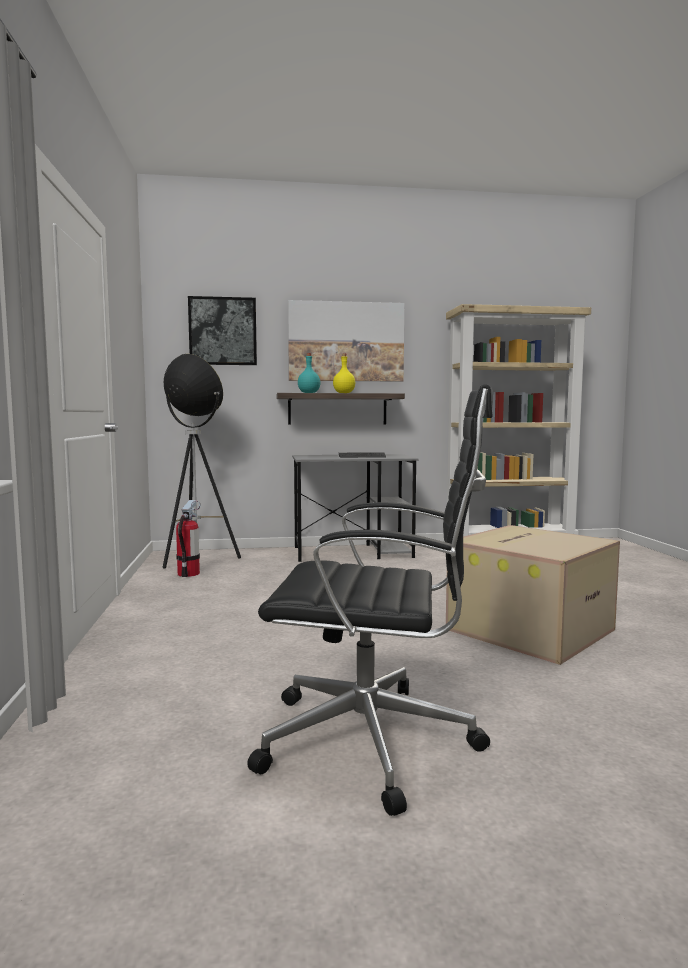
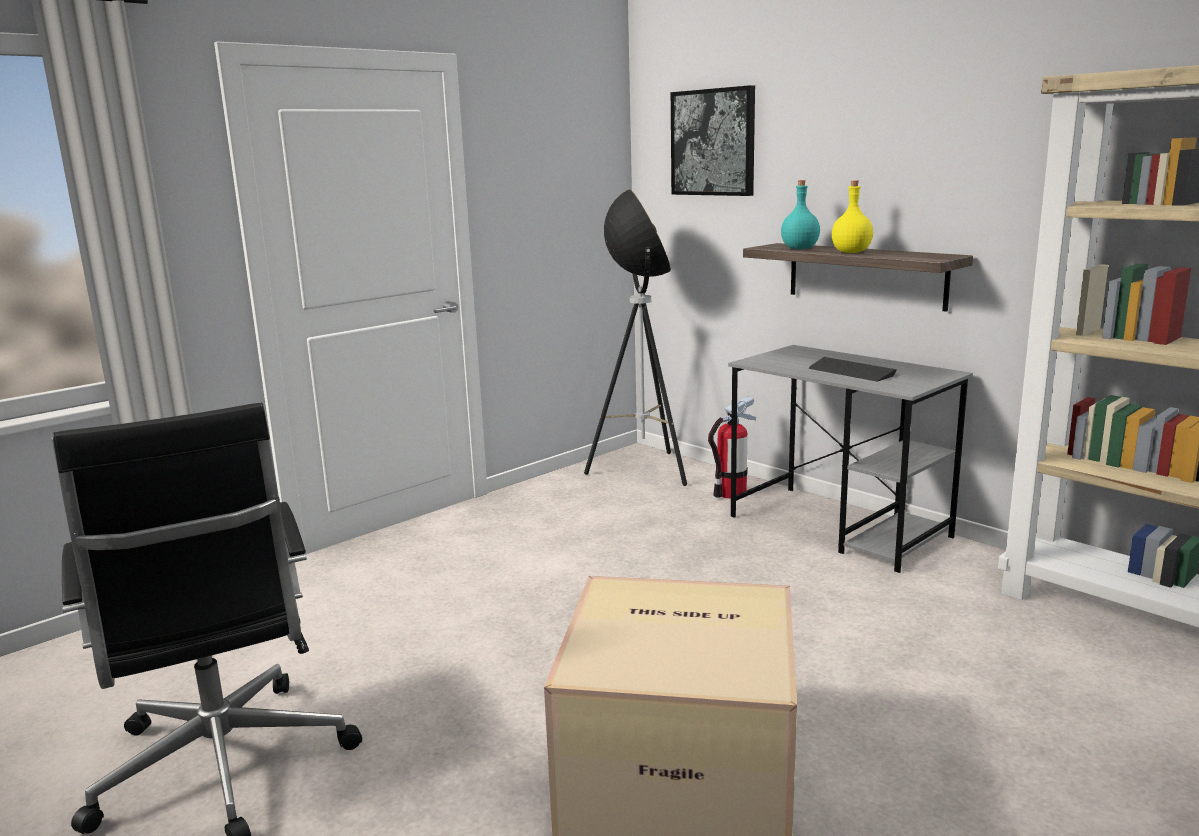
camera: 55 degrees right, 10 degrees up
fire extinguisher [176,500,201,577] -> fire extinguisher moved to [708,396,756,499]
picture [288,300,404,382] -> none

